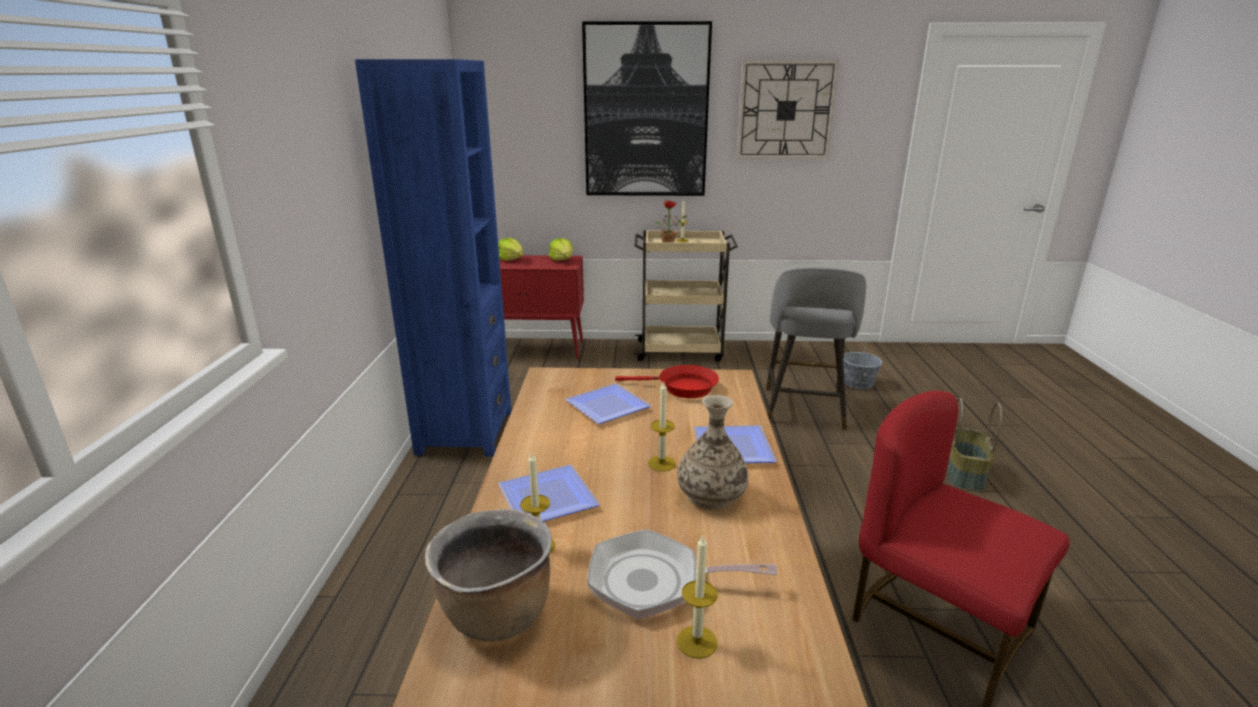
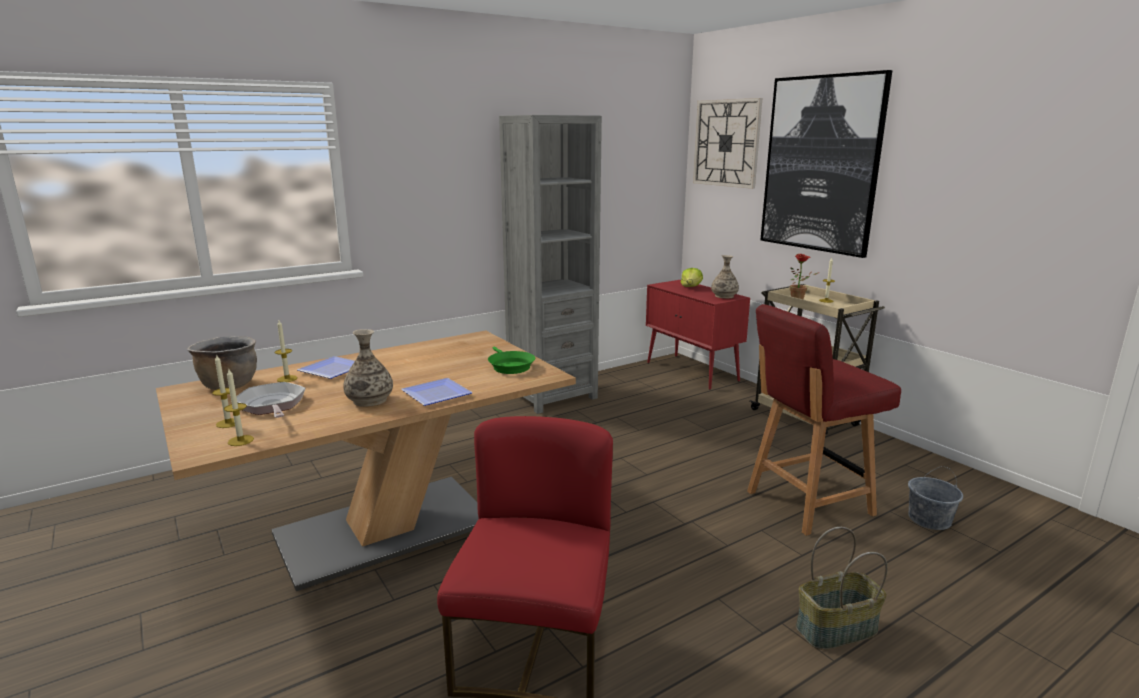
camera: 55 degrees right, 5 degrees down
blue bookcase [355,59,511,457] -> grey bookcase [499,115,602,414]
lettuce [549,238,573,261] -> vase [711,255,739,298]
plate [565,384,651,424] -> none
red frying pan [615,365,719,398] -> green frying pan [488,347,535,374]
candle [648,382,676,471] -> candle moved to [224,369,254,446]
wall clock [737,60,839,159] -> wall clock moved to [693,98,763,189]
grey stool [766,267,866,430] -> red chair [747,304,901,536]

